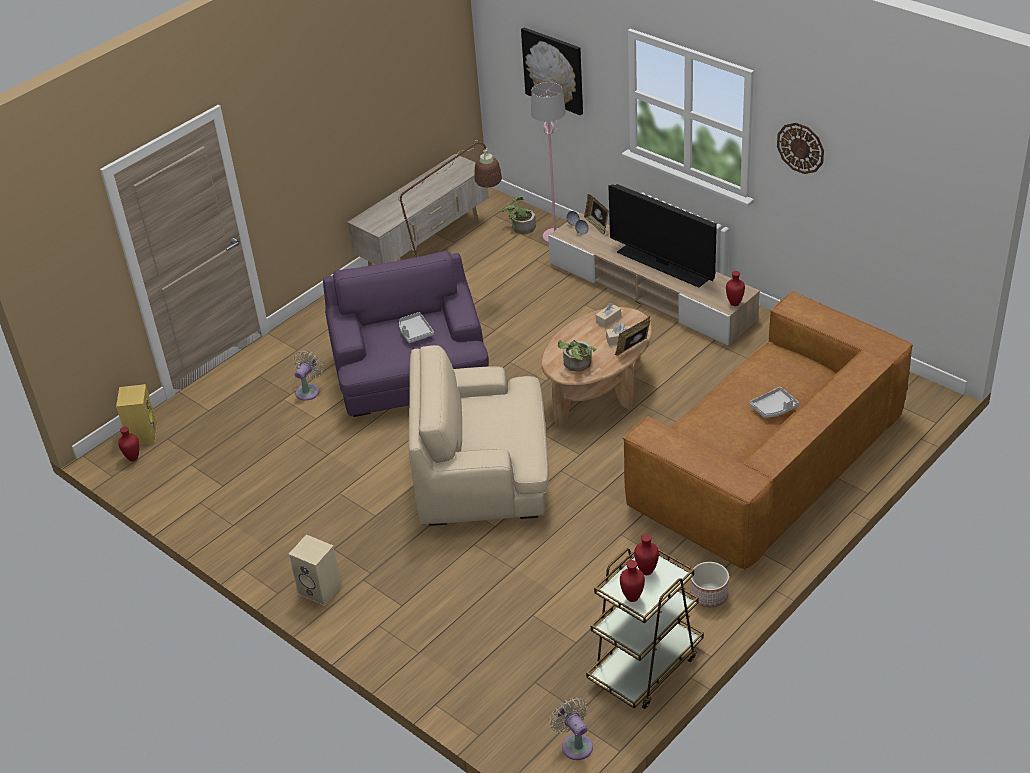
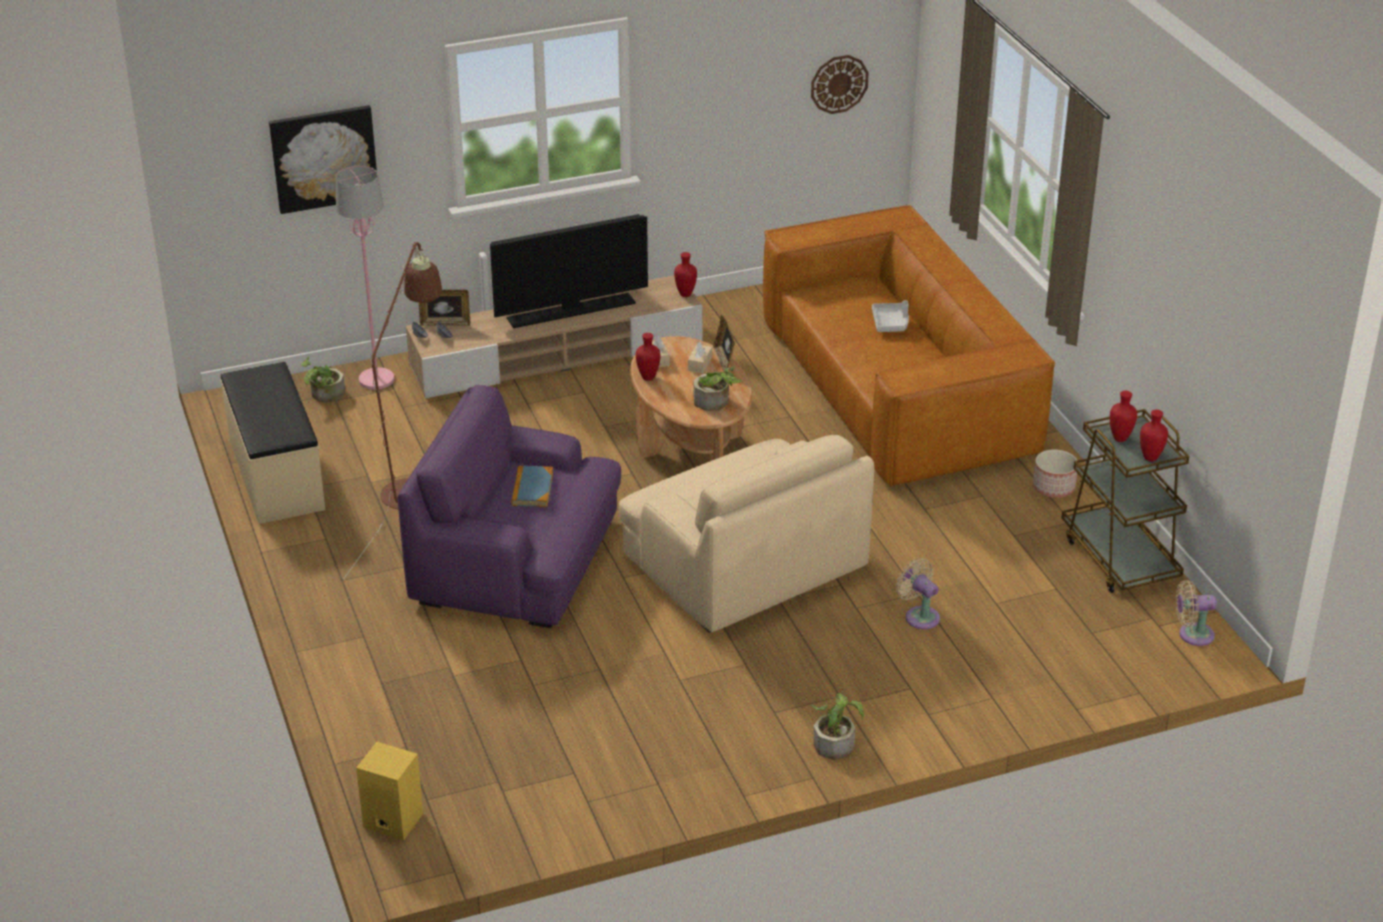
camera: 65 degrees left, 5 degrees down
red vase [118,426,139,461] -> red vase moved to [636,333,660,381]
beige speaker [289,534,342,606] -> potted plant [811,693,864,760]
beige fan [293,351,323,401] -> beige fan moved to [896,558,940,629]
beige tv stand [347,154,489,266] -> beige bench [221,362,325,524]
grey tray [399,312,434,343] -> book [511,466,553,507]
beige armchair [408,345,549,526] -> beige armchair turned 60 degrees counterclockwise [619,435,874,633]
wall clock [777,123,824,174] -> wall clock moved to [811,55,869,114]

